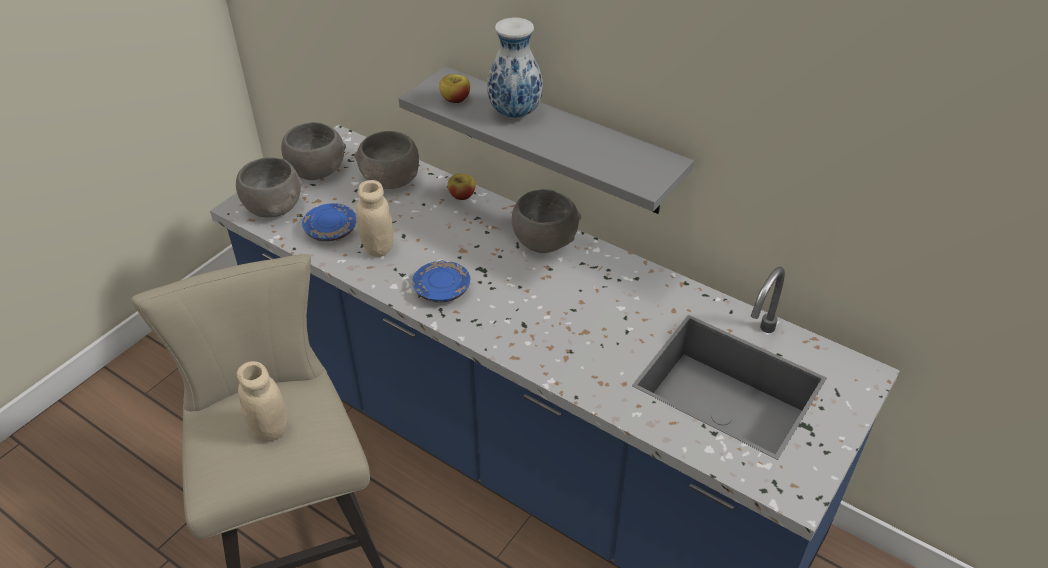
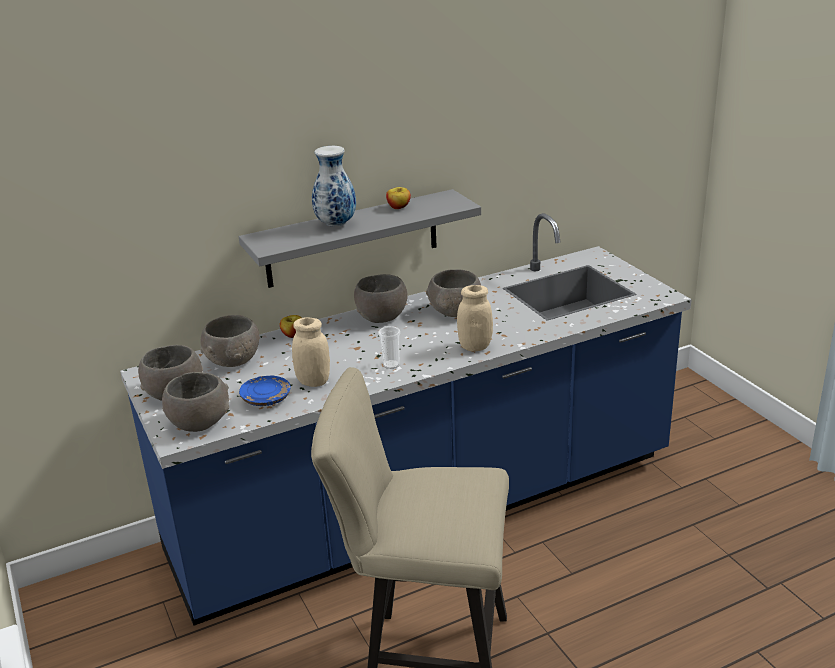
camera: 60 degrees left, 15 degrees down
beige jar [237,361,287,441] -> beige jar moved to [457,285,493,351]
blue plate [413,261,470,302] -> cup [378,326,400,369]
apple [439,74,470,103] -> apple moved to [386,187,411,209]
none -> grey bowl [426,269,481,317]

